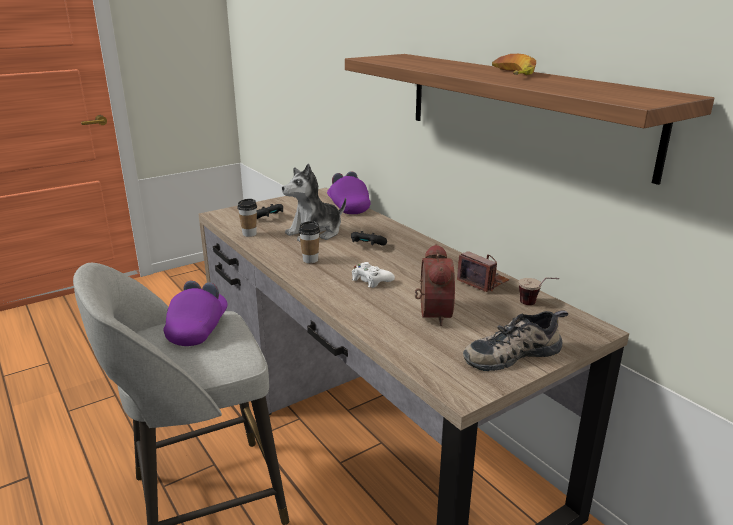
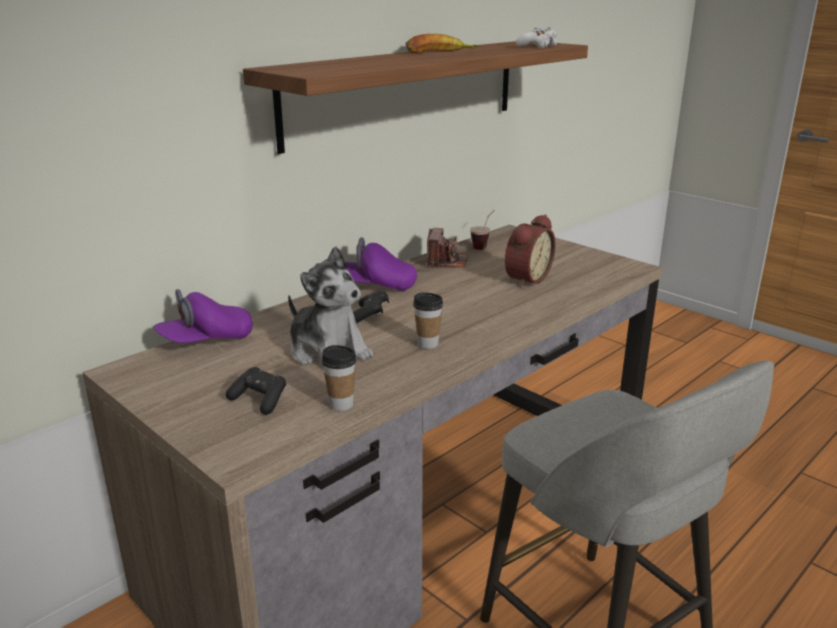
camera: 100 degrees left, 0 degrees up
purple cap [163,281,228,346] -> purple cap moved to [345,237,417,291]
white game controller [352,262,395,288] -> white game controller moved to [516,27,557,48]
alarm clock [415,244,455,326] -> alarm clock turned 135 degrees clockwise [505,214,556,287]
camera [457,251,509,292] -> camera turned 150 degrees clockwise [427,228,468,267]
shoe [463,310,568,371] -> none

